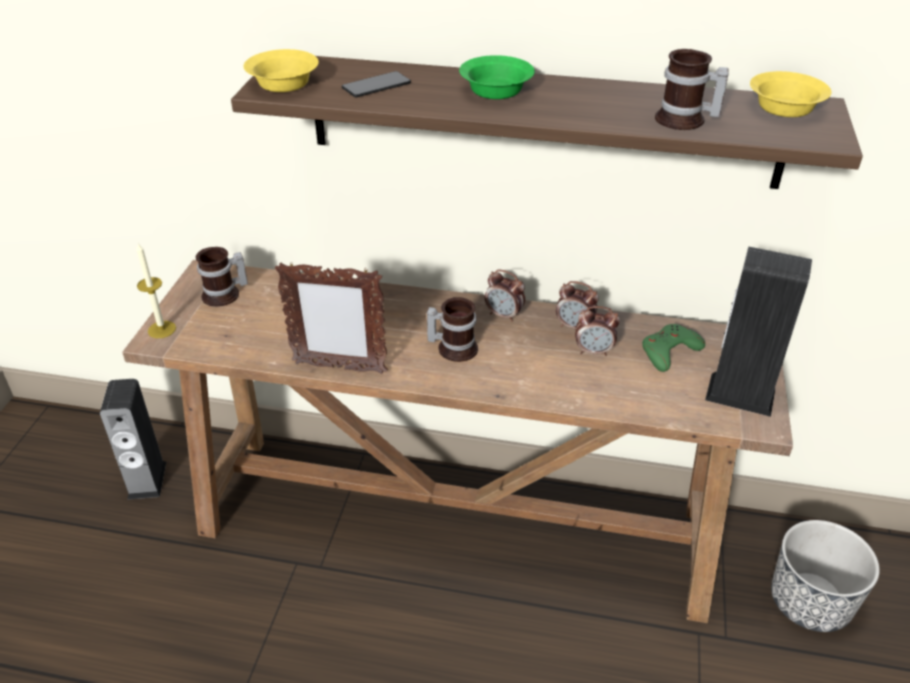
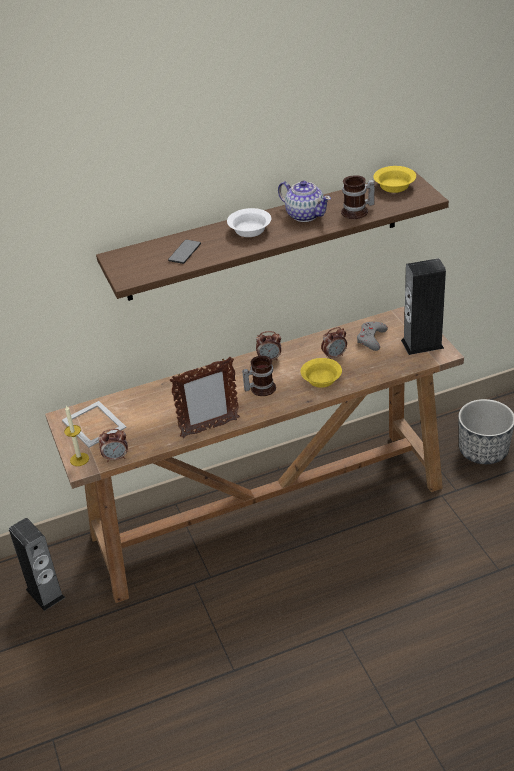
camera: 30 degrees left, 0 degrees up
mug [196,247,248,307] -> picture frame [62,401,127,448]
yellow bowl [243,49,319,92] -> yellow bowl moved to [301,358,342,388]
green bowl [459,55,535,99] -> white bowl [227,208,271,237]
alarm clock [556,281,599,329] -> alarm clock moved to [98,429,128,462]
green game controller [642,324,705,372] -> grey game controller [357,322,388,351]
none -> teapot [278,181,331,222]

